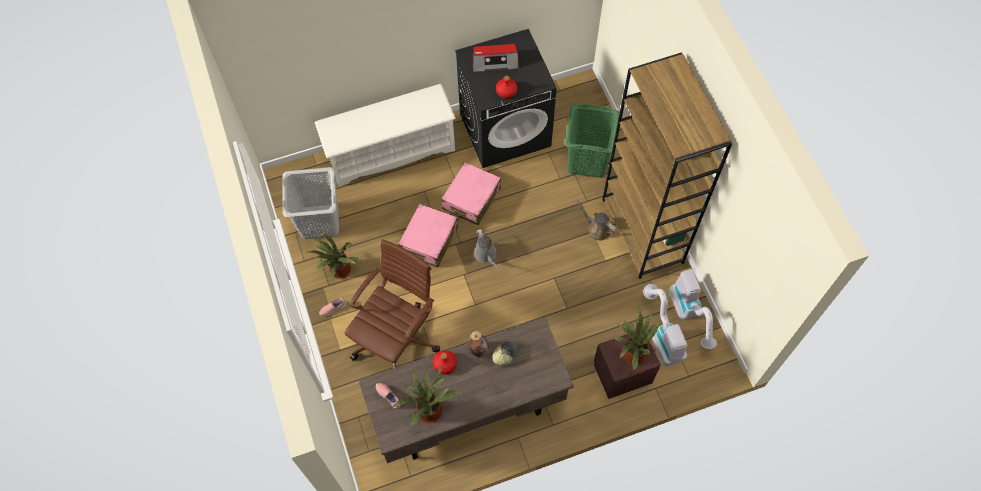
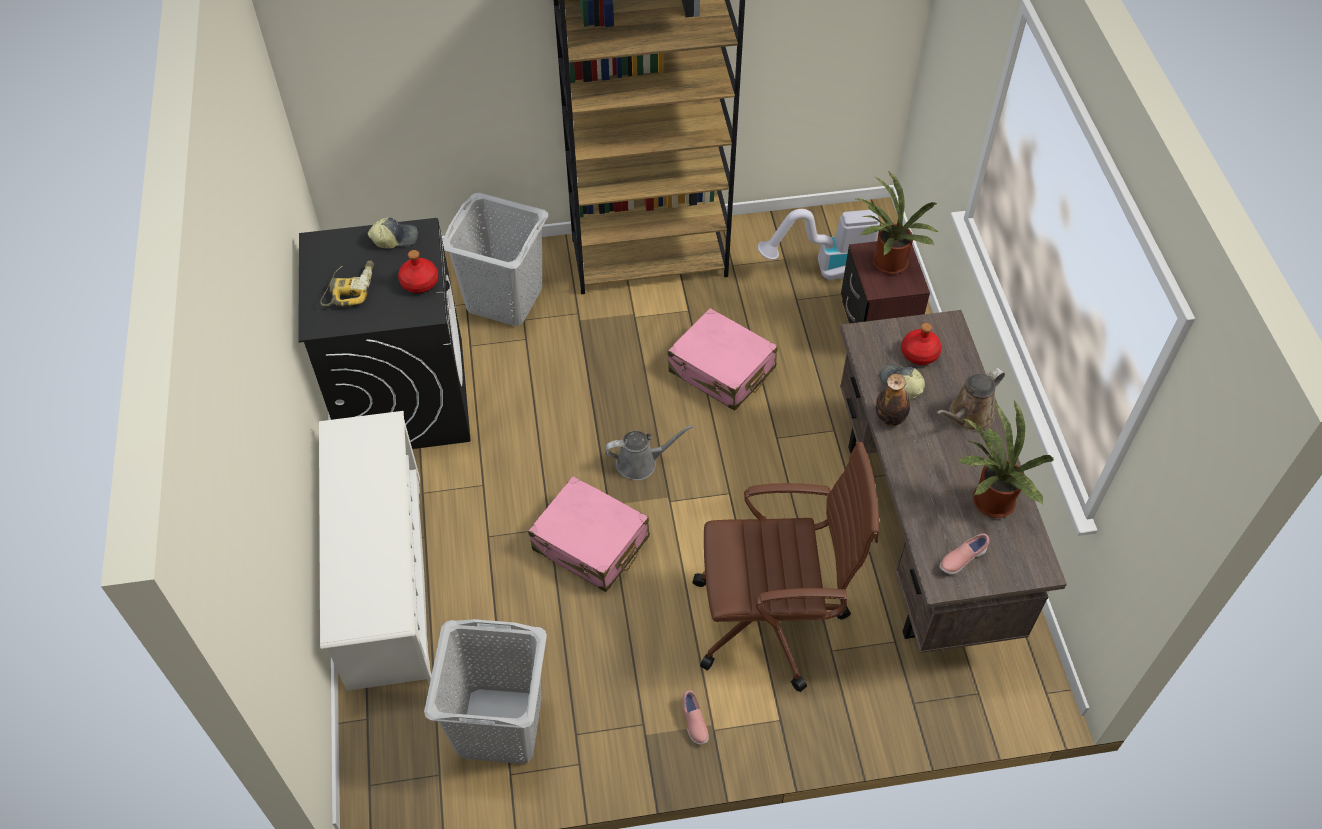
camera: 80 degrees left, 10 degrees down
potted plant [306,231,360,279] -> none
brown office chair [345,240,440,369] -> brown office chair turned 135 degrees clockwise [692,442,879,692]
red bottle [433,351,457,375] -> red bottle moved to [901,323,942,365]
pink suitcase [441,162,501,225] -> pink suitcase moved to [668,308,778,411]
radio [473,44,519,72] -> power drill [320,260,374,306]
green laundry basket [565,104,620,178] -> grey laundry basket [442,193,548,326]
brown watering can [575,198,616,241] -> brown watering can moved to [936,368,1005,431]
vacuum cleaner [669,269,717,349] -> none
none -> cap [368,217,418,249]

